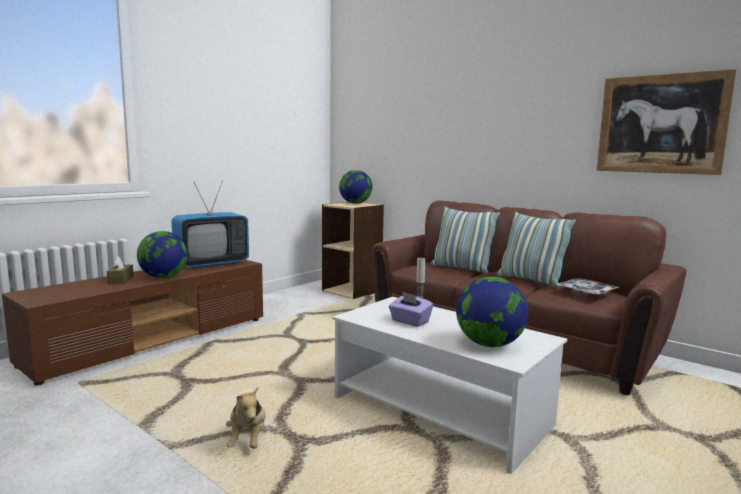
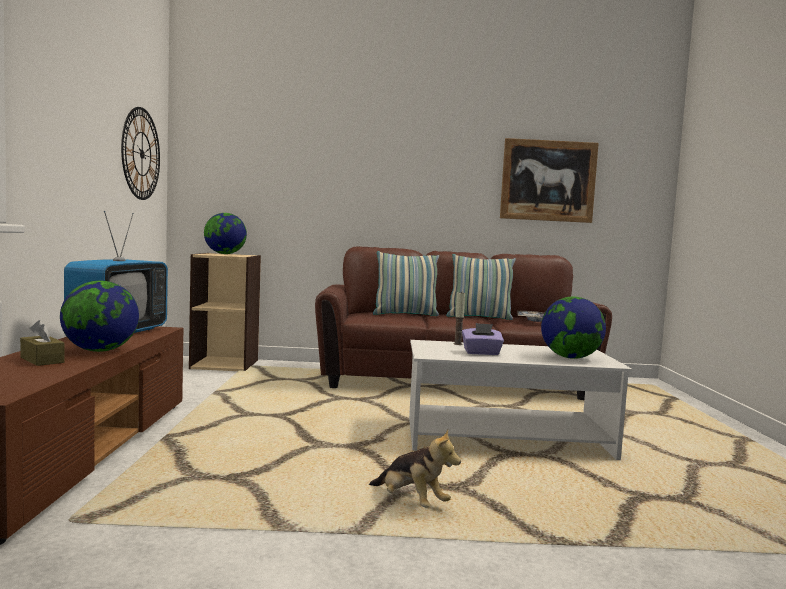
camera: 40 degrees left, 5 degrees down
none -> wall clock [121,107,160,200]

